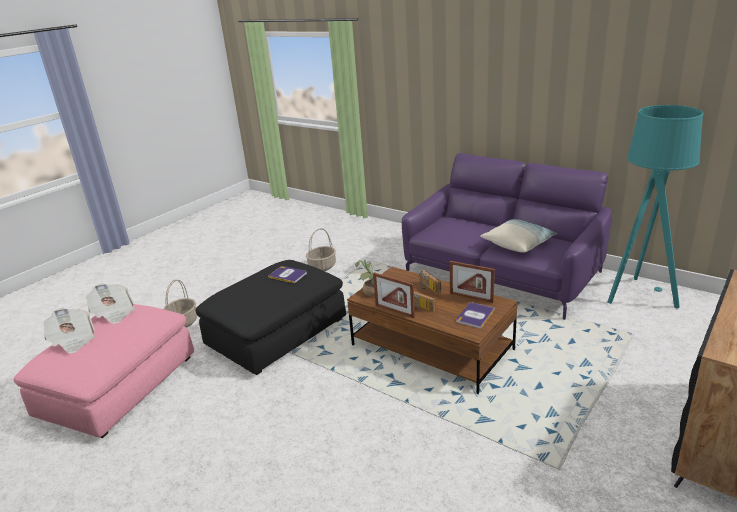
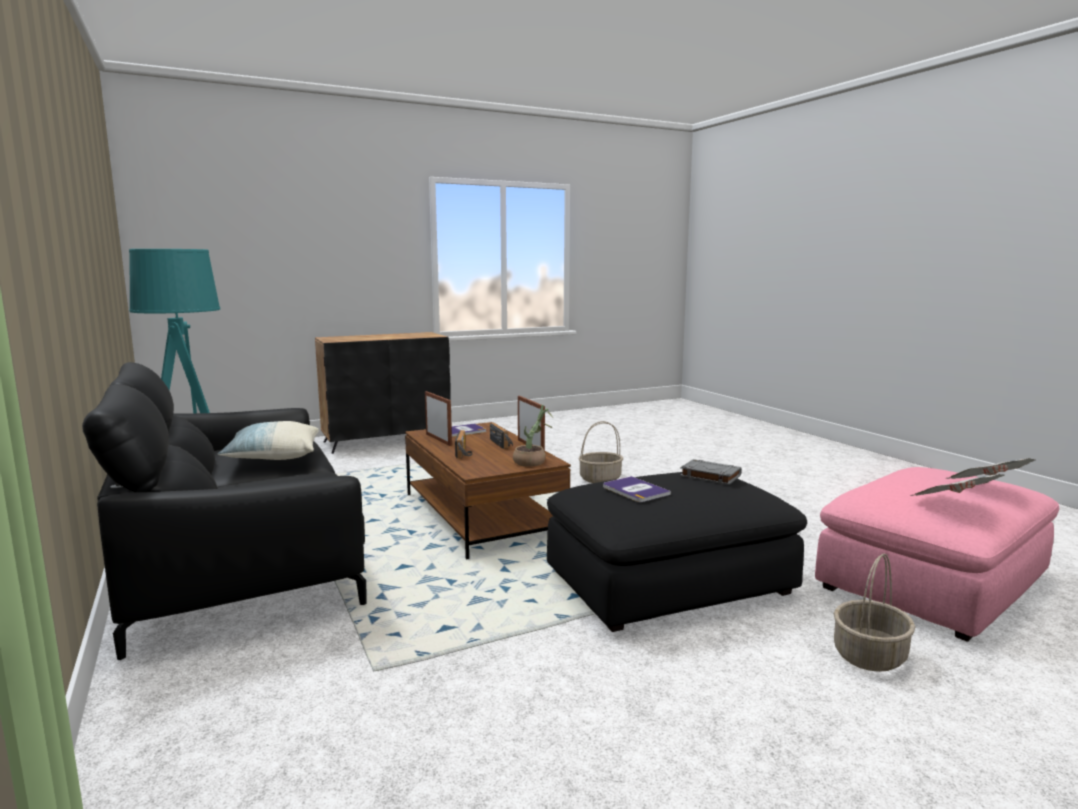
camera: 155 degrees left, 15 degrees down
basket [306,228,336,271] -> basket moved to [579,421,623,483]
purple sofa [402,153,612,320] -> black sofa [82,362,367,660]
none -> grey book [680,459,742,485]

